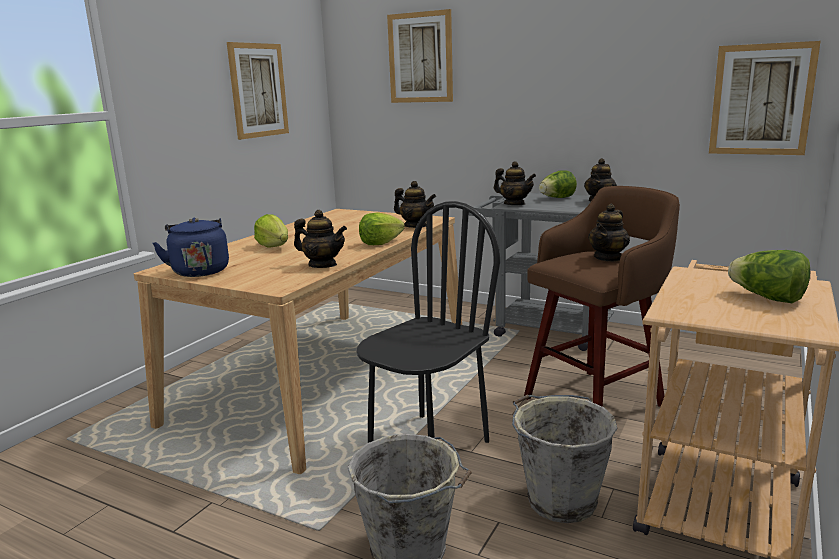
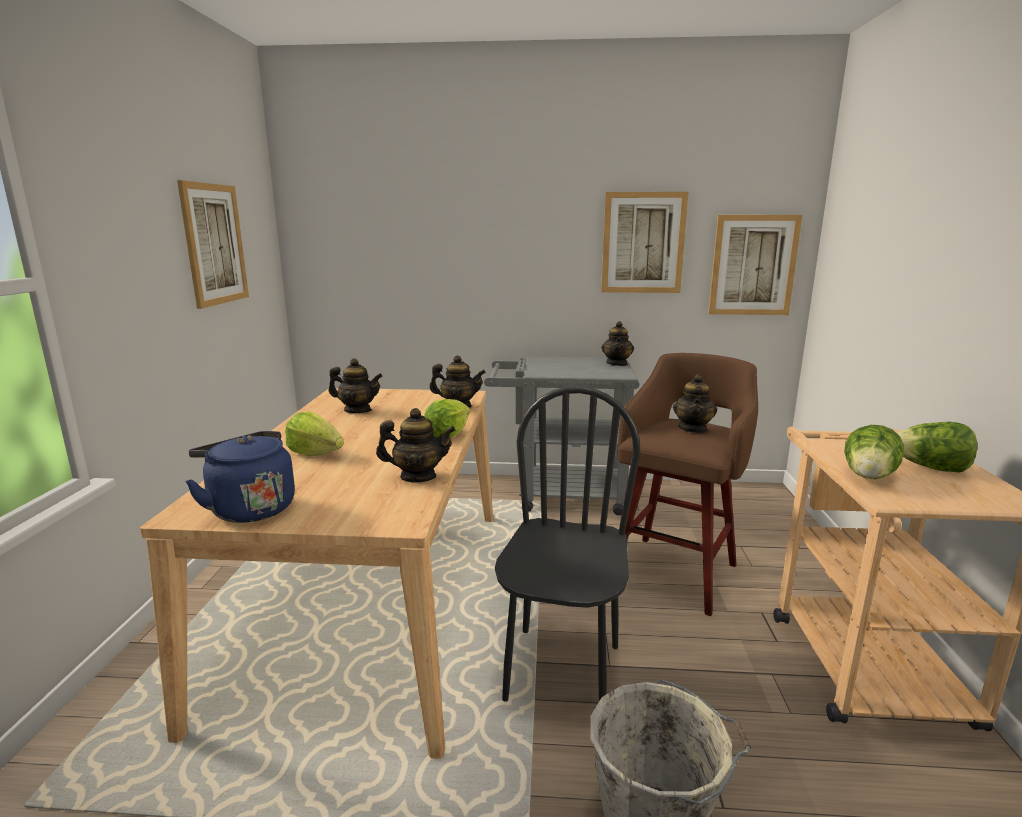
camera: 25 degrees left, 0 degrees up
picture [387,9,453,103] -> picture moved to [601,192,689,293]
teapot [494,161,536,205] -> teapot moved to [329,358,383,413]
grey bucket [512,394,618,523] -> none
lettuce [539,170,577,198] -> lettuce moved to [844,425,904,479]

